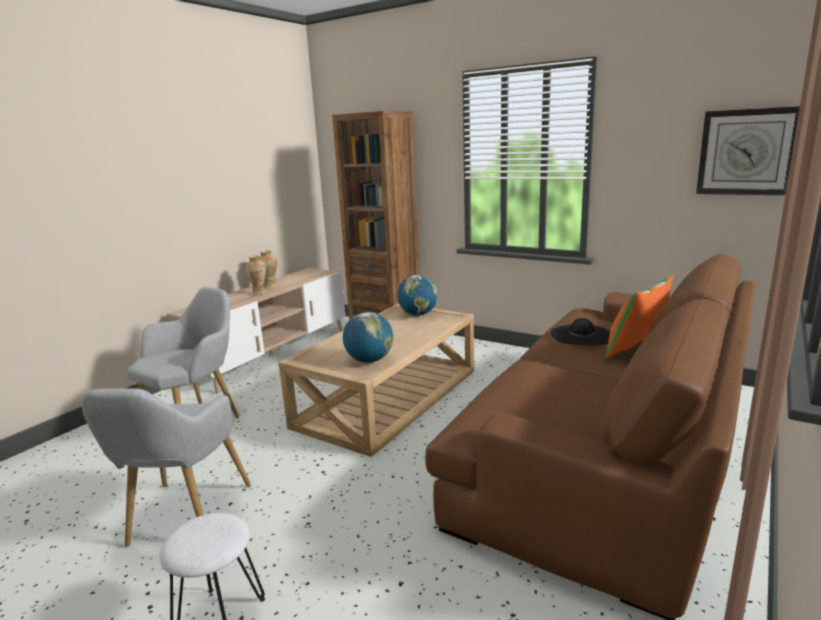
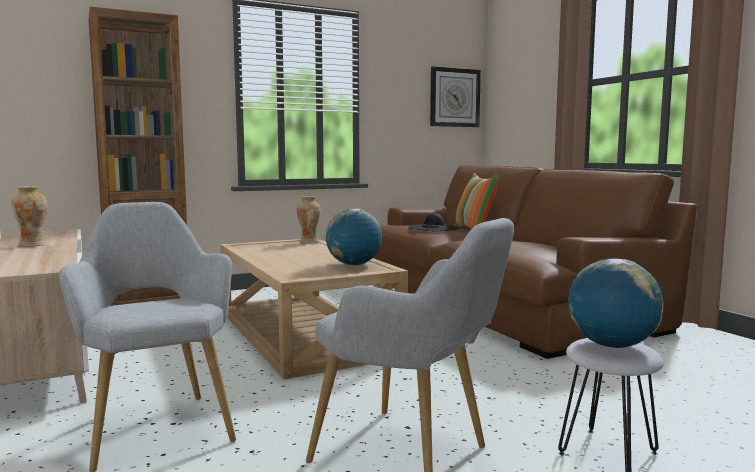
camera: 60 degrees left, 10 degrees down
vase [246,256,267,295] -> vase moved to [296,196,321,243]
globe [397,275,438,316] -> globe moved to [568,258,664,348]

